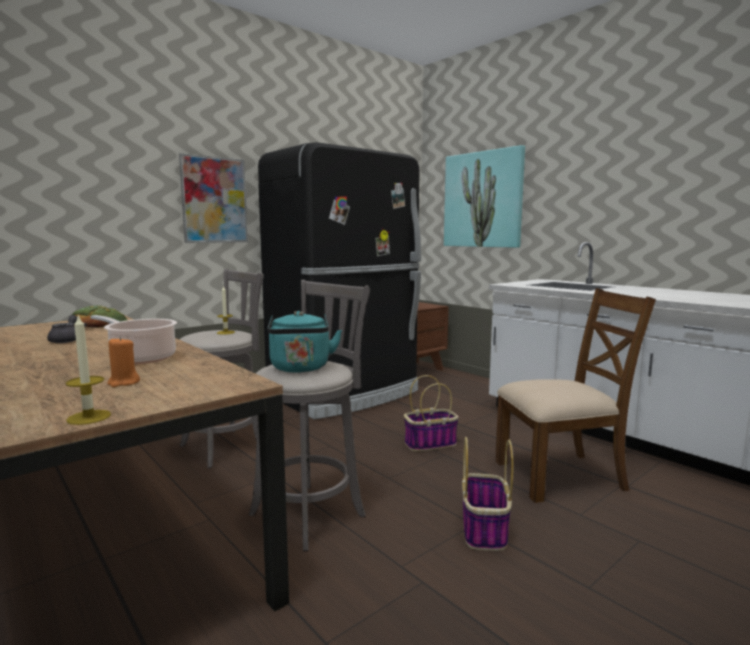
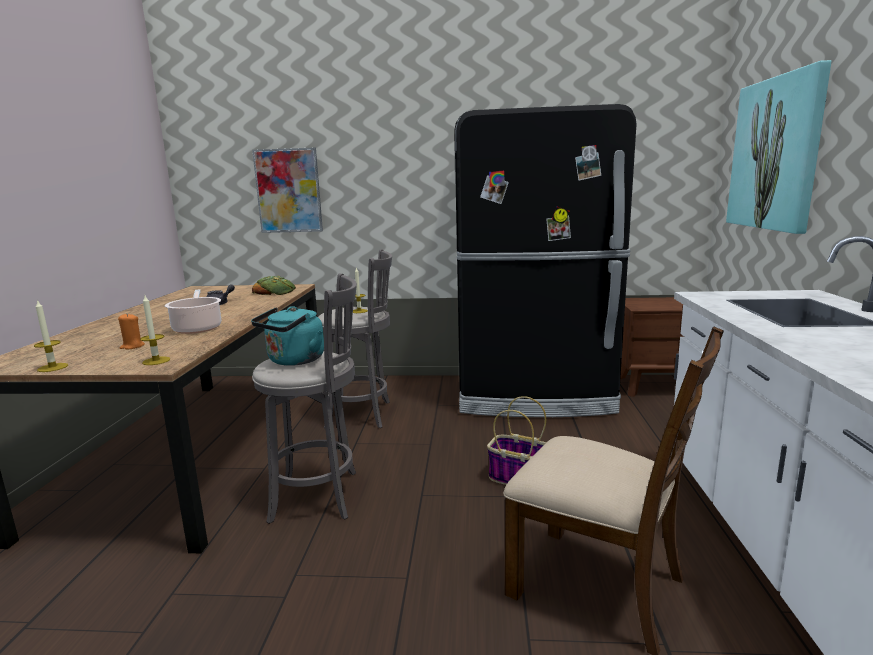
camera: 45 degrees right, 5 degrees up
picture [179,153,248,243] -> picture moved to [252,148,323,233]
basket [462,437,513,551] -> none
none -> candle [140,296,170,365]

